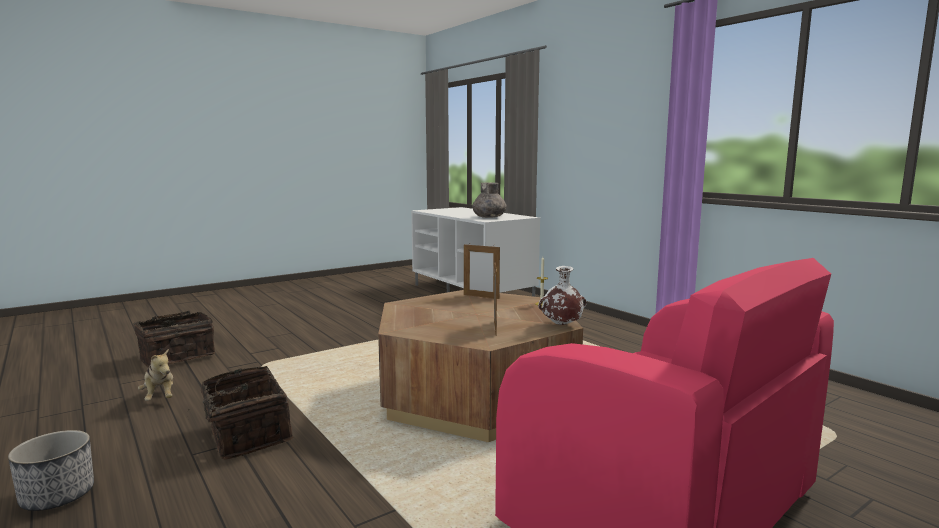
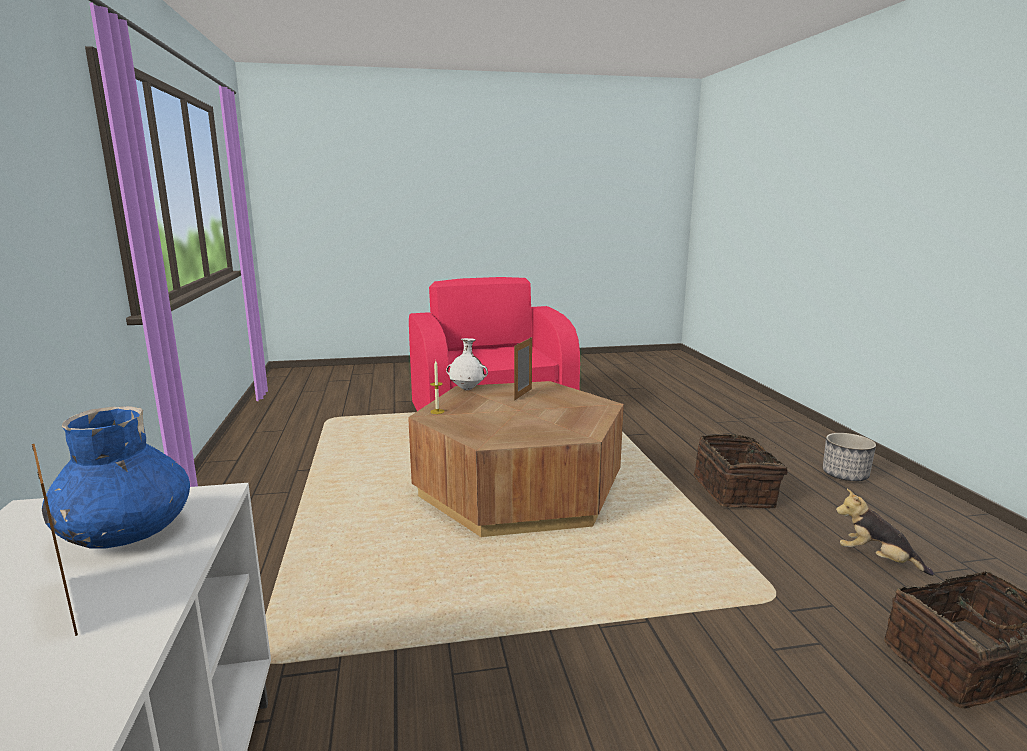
camera: 155 degrees left, 5 degrees up
plush toy [138,349,173,401] -> plush toy turned 45 degrees counterclockwise [836,489,934,576]
picture frame [464,243,500,299] -> picture frame moved to [32,444,78,636]
grey vase [472,182,506,218] -> blue vase [42,406,190,549]

